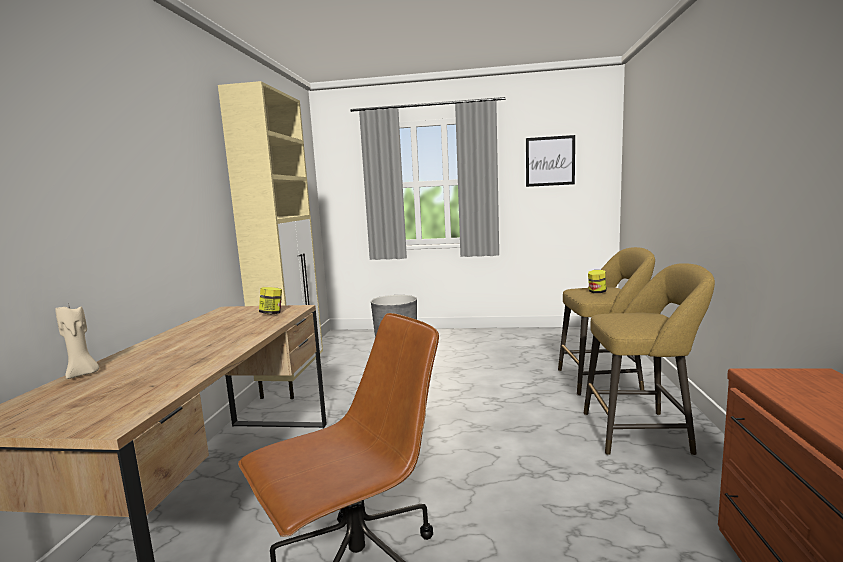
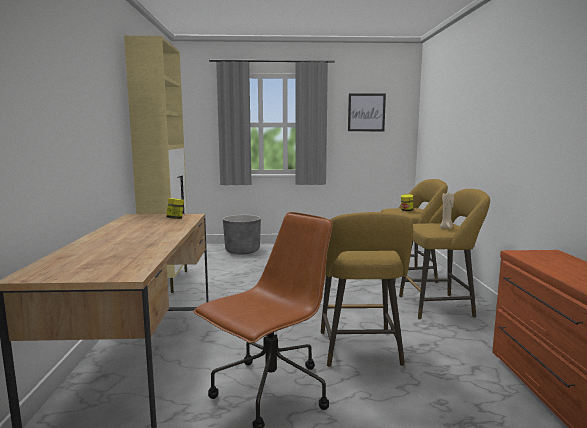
camera: 10 degrees left, 0 degrees up
beige candle [55,303,99,379] -> beige candle moved to [440,193,454,229]
none -> yellow stool [321,212,413,367]

